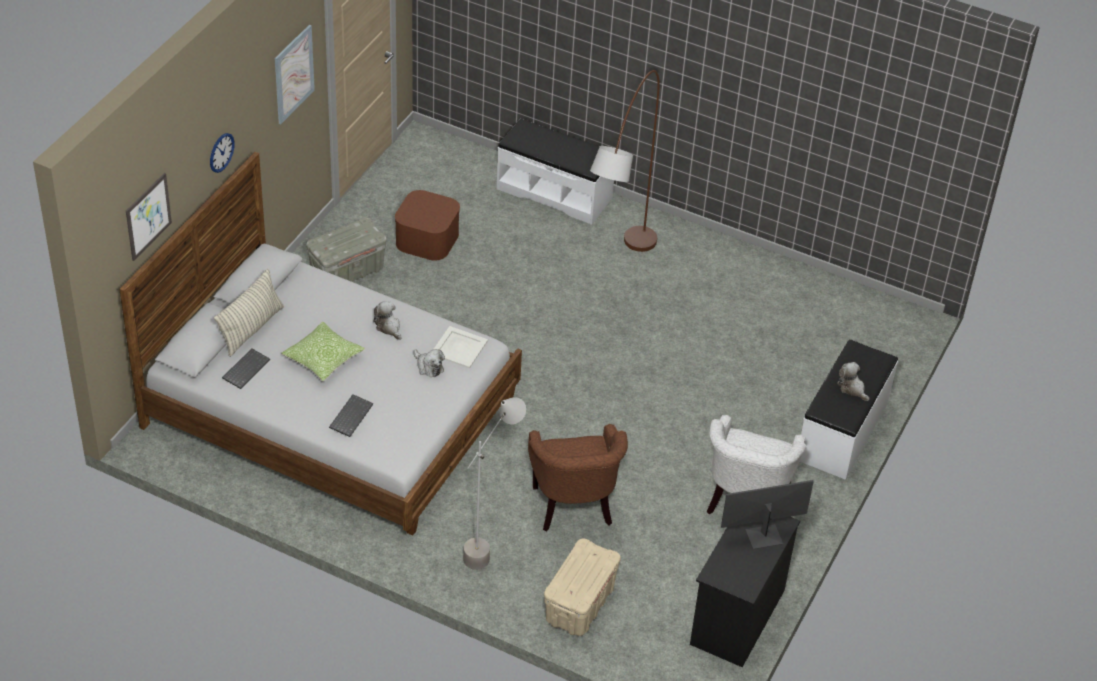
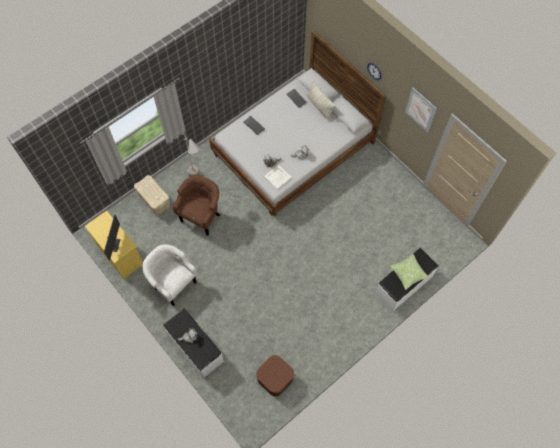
camera: 115 degrees right, 20 degrees up
picture [126,173,172,261] -> none
pillow [281,322,365,381] -> pillow moved to [390,254,429,290]
grey storage box [306,218,387,282] -> none
brown storage box [395,190,460,261] -> brown storage box moved to [256,355,294,397]
brown armchair [528,424,628,531] -> brown armchair turned 105 degrees clockwise [173,175,220,236]
brown floor lamp [590,70,660,252] -> none
black dresser [690,517,800,667] -> yellow dresser [85,211,143,279]

